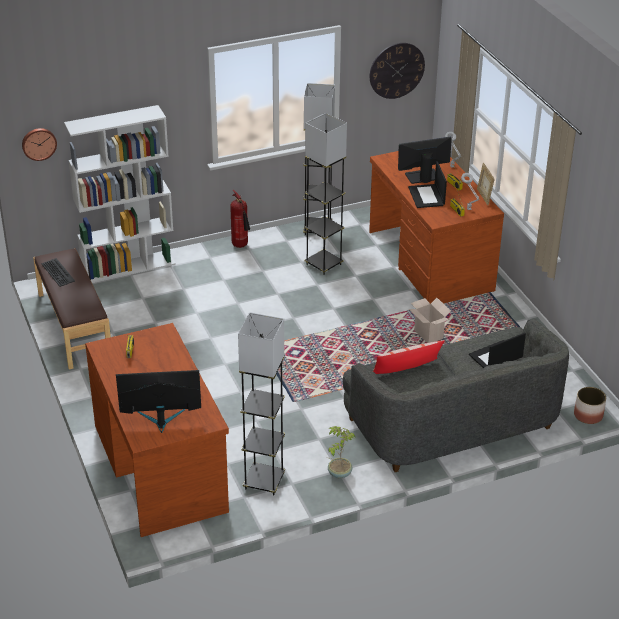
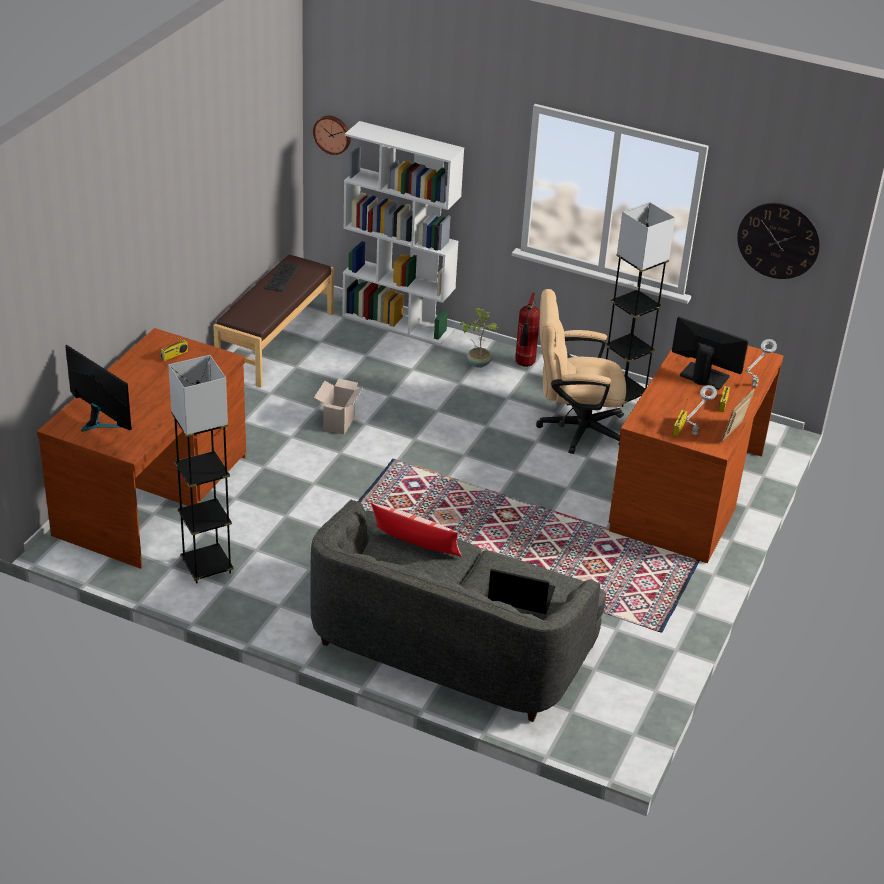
camera: 45 degrees right, 0 degrees up
grey floor lamp [304,113,347,275] -> beige office chair [536,289,626,454]
potted plant [328,426,355,479] -> potted plant moved to [460,308,498,368]
laptop [408,161,447,208] -> none
cardboard box [409,298,451,343] -> cardboard box moved to [314,378,363,435]
planter [574,387,606,424] -> none

